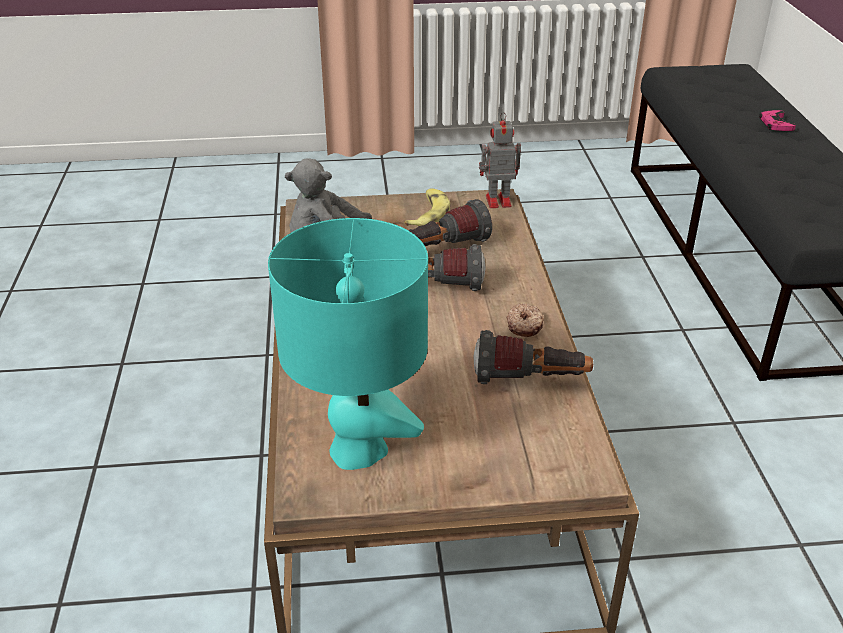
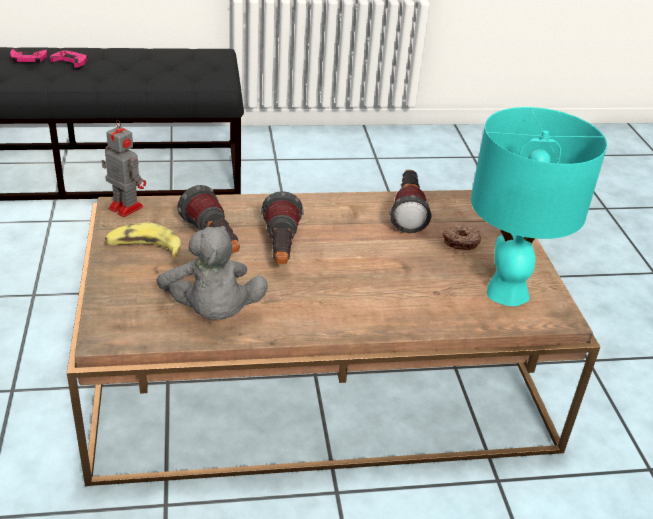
camera: 95 degrees left, 0 degrees up
toy robot [479,112,521,208] -> toy robot turned 135 degrees clockwise [101,120,146,217]
donut [506,303,544,337] -> donut moved to [442,225,481,250]
none -> pink game controller [50,50,88,68]

